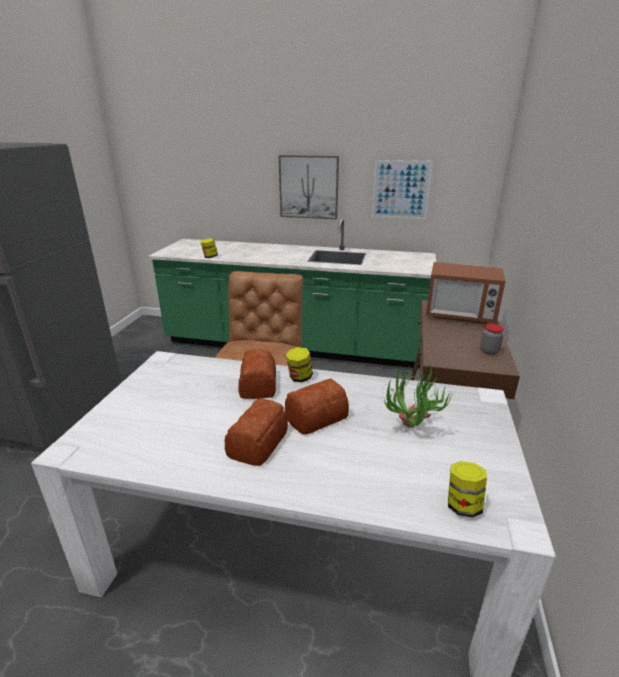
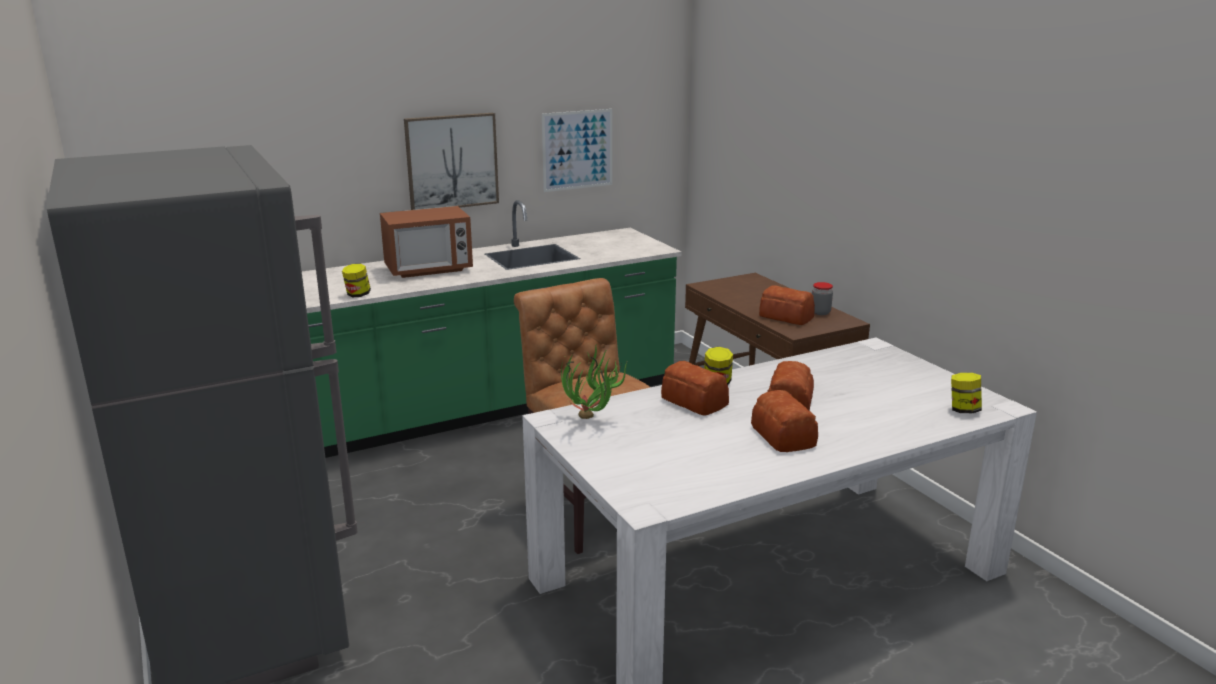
camera: 40 degrees left, 5 degrees down
potted plant [384,364,454,428] -> potted plant moved to [561,346,627,419]
microwave [426,262,505,324] -> microwave moved to [380,206,473,278]
none -> bread [759,285,815,325]

